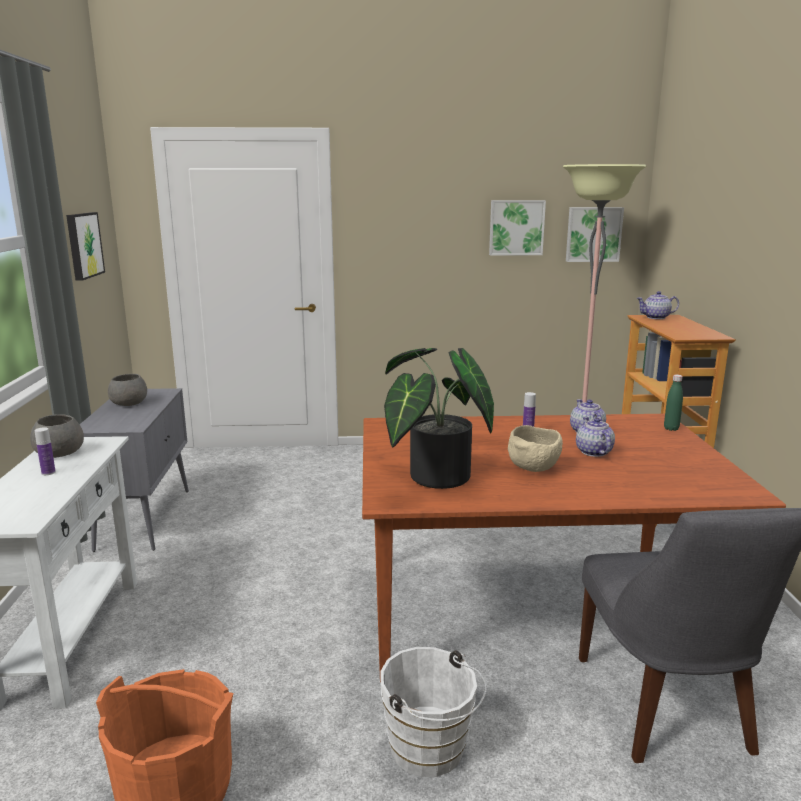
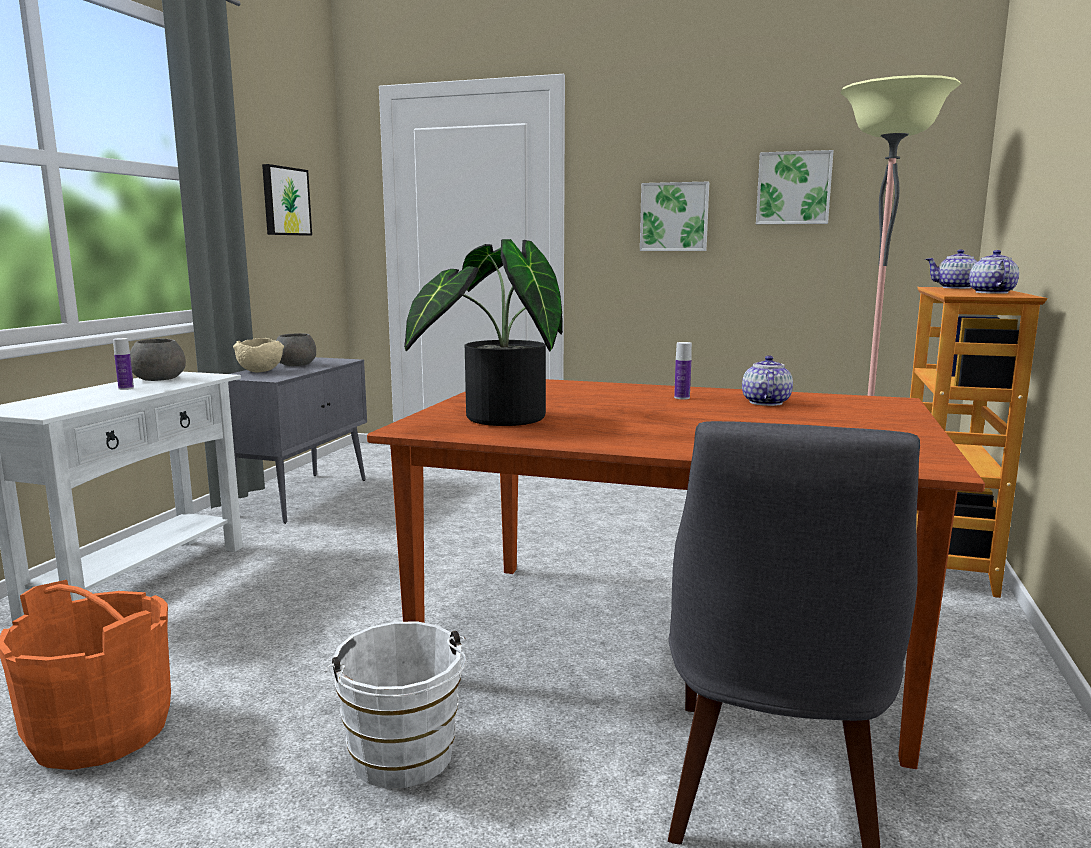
camera: 20 degrees right, 5 degrees down
beige bowl [508,425,563,472] -> beige bowl moved to [233,338,284,372]
picture [566,207,624,262] -> picture moved to [640,182,709,251]
teapot [576,417,615,457] -> teapot moved to [969,250,1019,294]
green bottle [664,375,683,431] -> none

